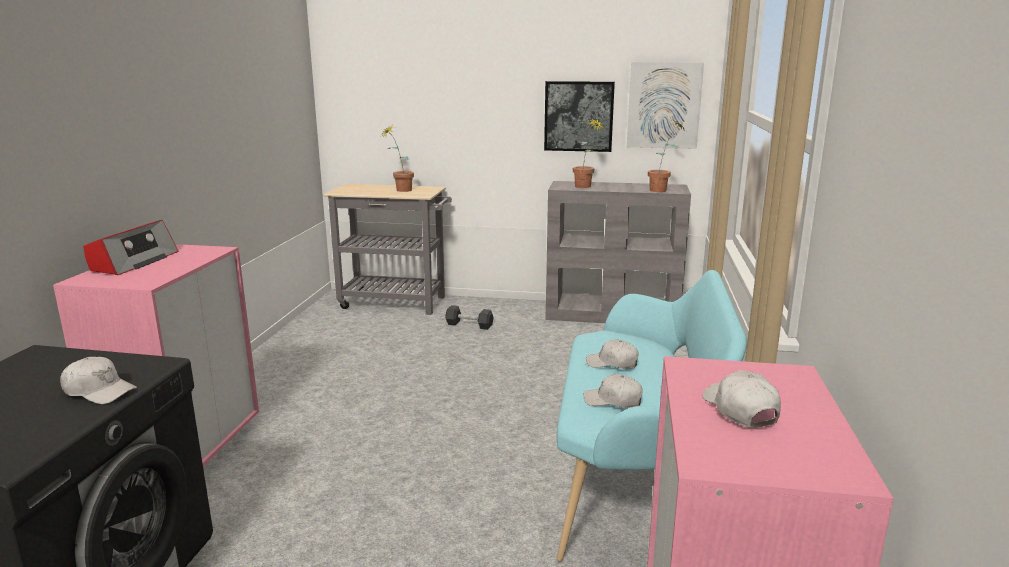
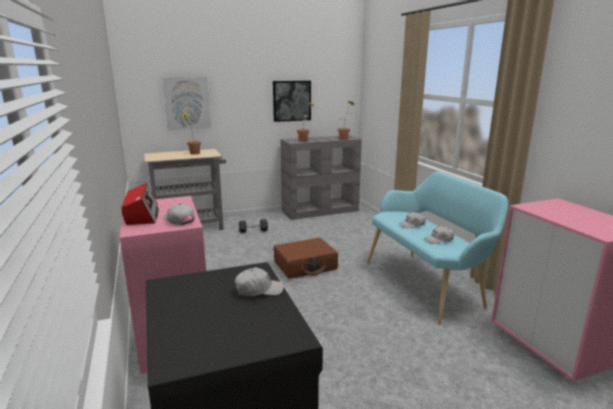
camera: 30 degrees left, 0 degrees up
picture [627,62,704,149] -> picture moved to [163,77,211,131]
white cap [702,370,781,428] -> white cap moved to [163,203,194,225]
none -> brown suitcase [274,238,338,279]

